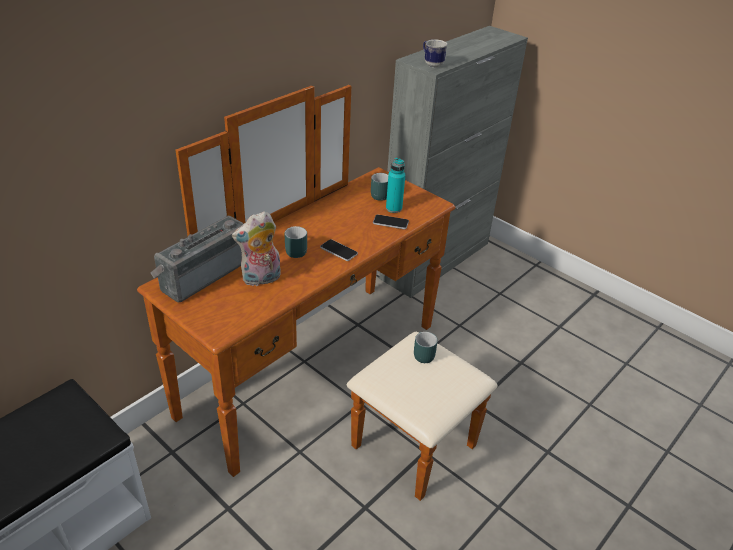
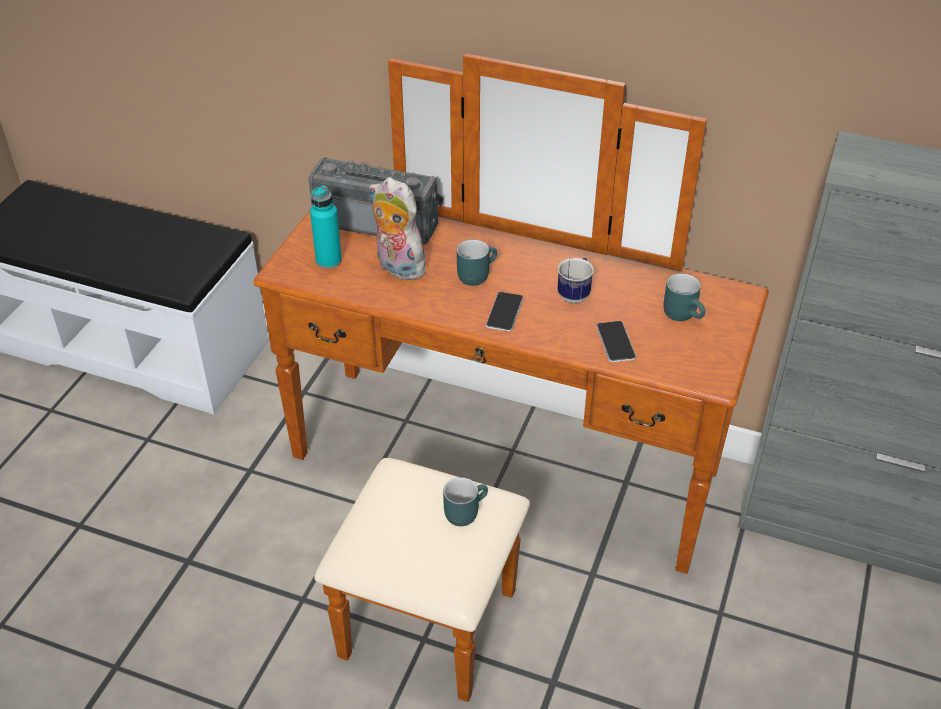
camera: 70 degrees right, 5 degrees up
turquoise bottle [386,158,405,213] -> turquoise bottle moved to [310,185,342,269]
mug [423,39,448,68] -> mug moved to [558,258,594,304]

